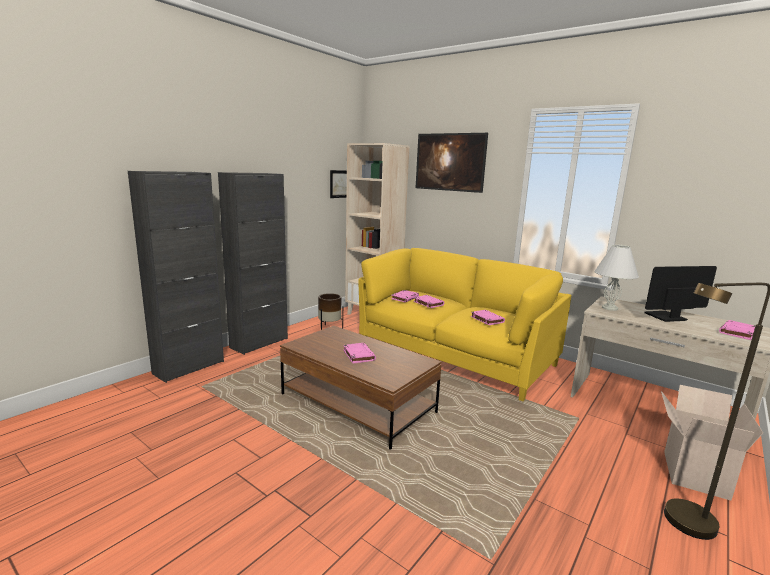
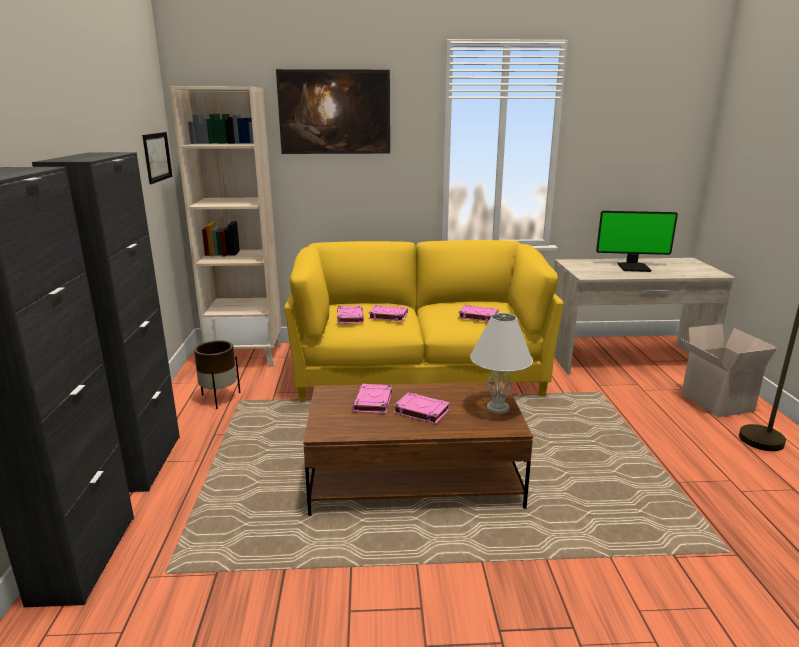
camera: 40 degrees left, 5 degrees up
white table lamp [594,245,639,311] -> white table lamp moved to [470,313,533,414]
monitor [644,266,717,322] -> monitor turned 120 degrees counterclockwise [596,211,678,272]
pink book [719,320,755,340] -> pink book moved to [352,384,392,414]

